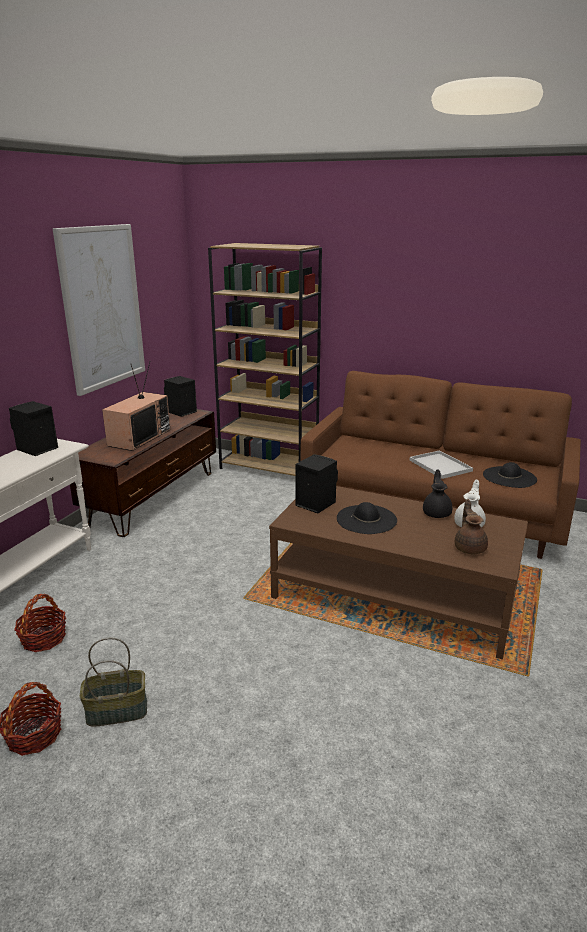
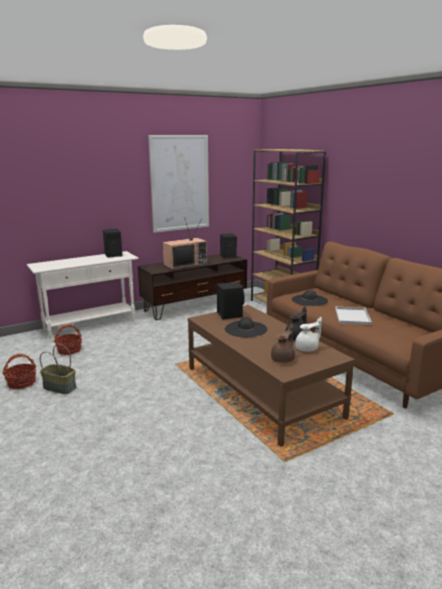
camera: 35 degrees right, 5 degrees down
black hat [483,462,537,488] -> black hat moved to [292,290,328,306]

